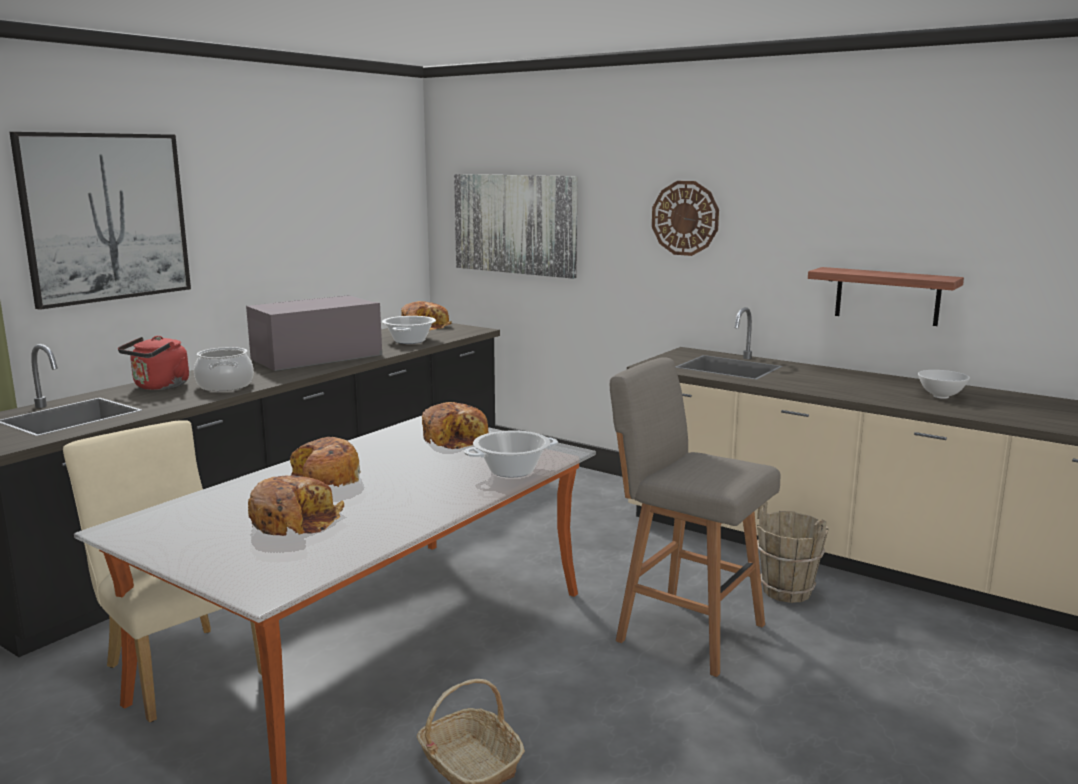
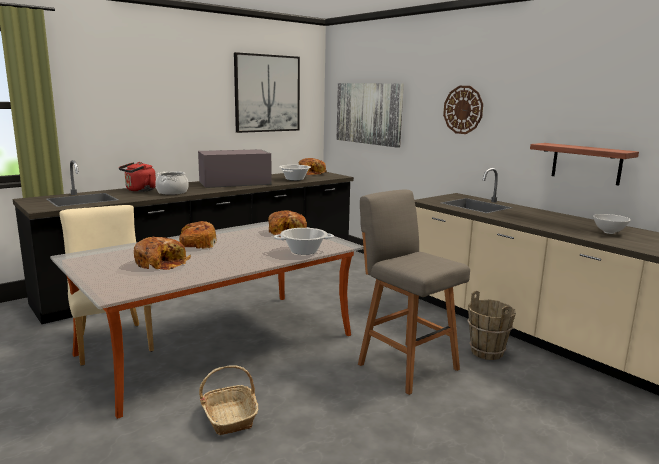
camera: 15 degrees right, 0 degrees up
picture [9,132,191,310] -> picture moved to [234,52,300,133]

